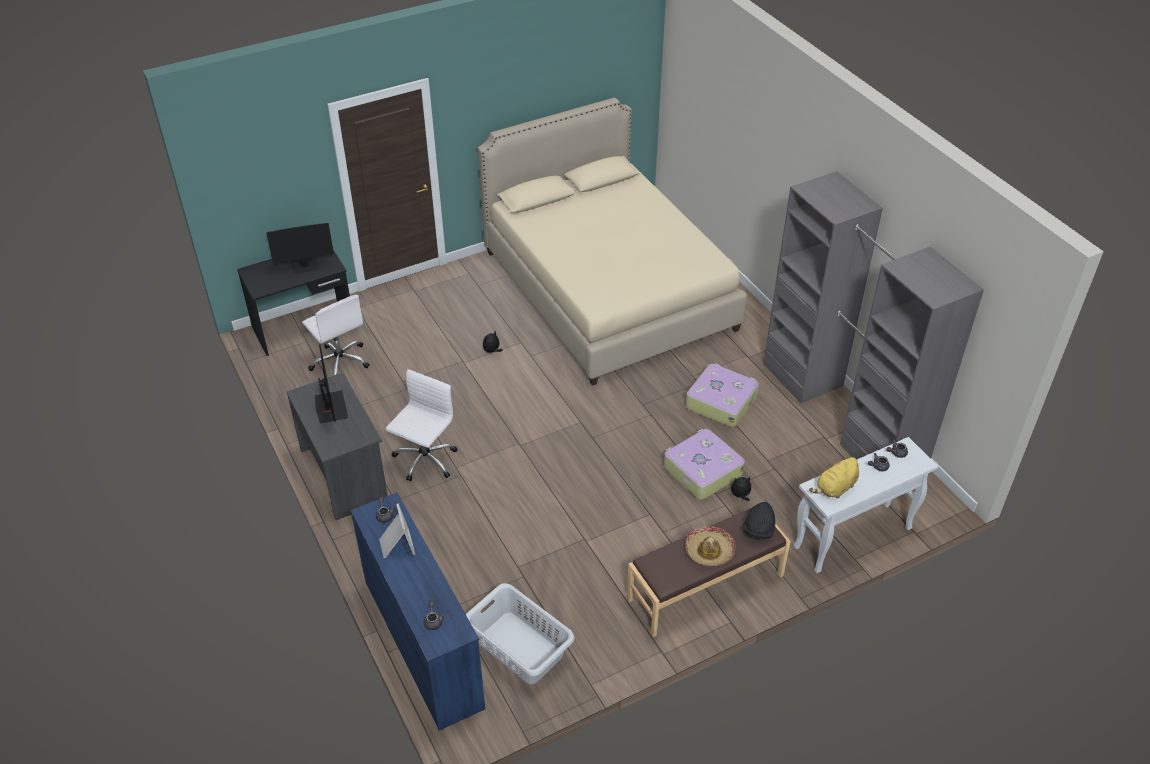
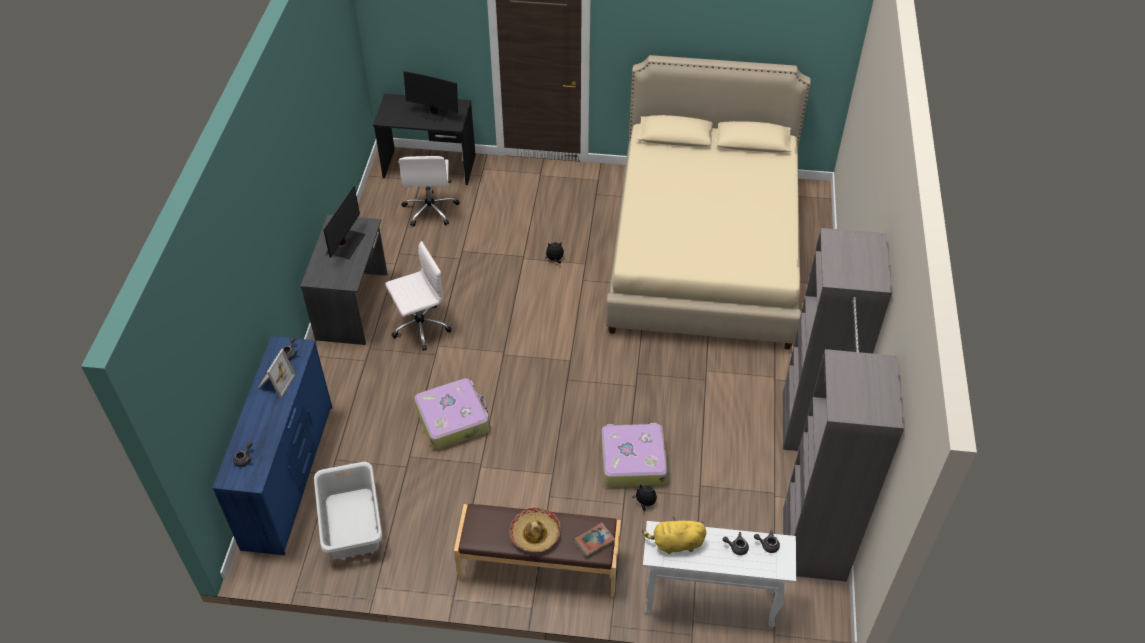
camera: 35 degrees right, 5 degrees up
suitcase [685,363,759,427] -> suitcase moved to [414,378,489,450]
black hat [743,502,775,540] -> book [574,522,615,558]

